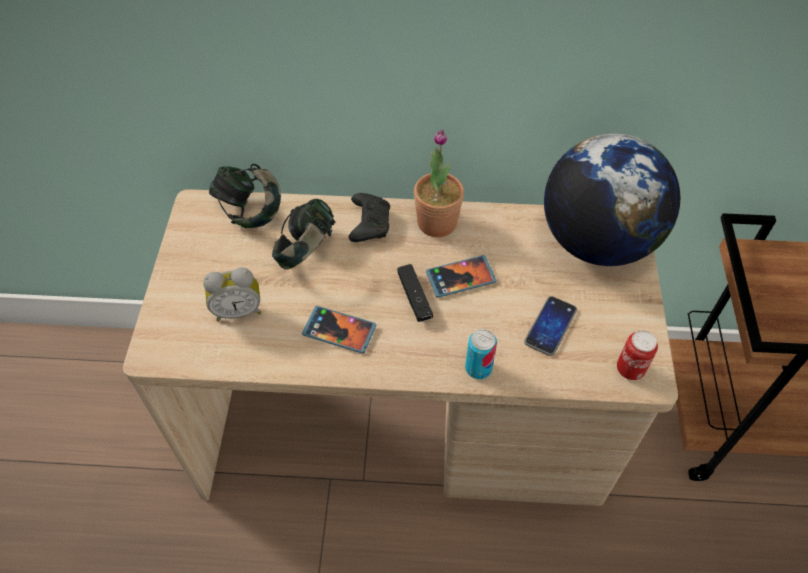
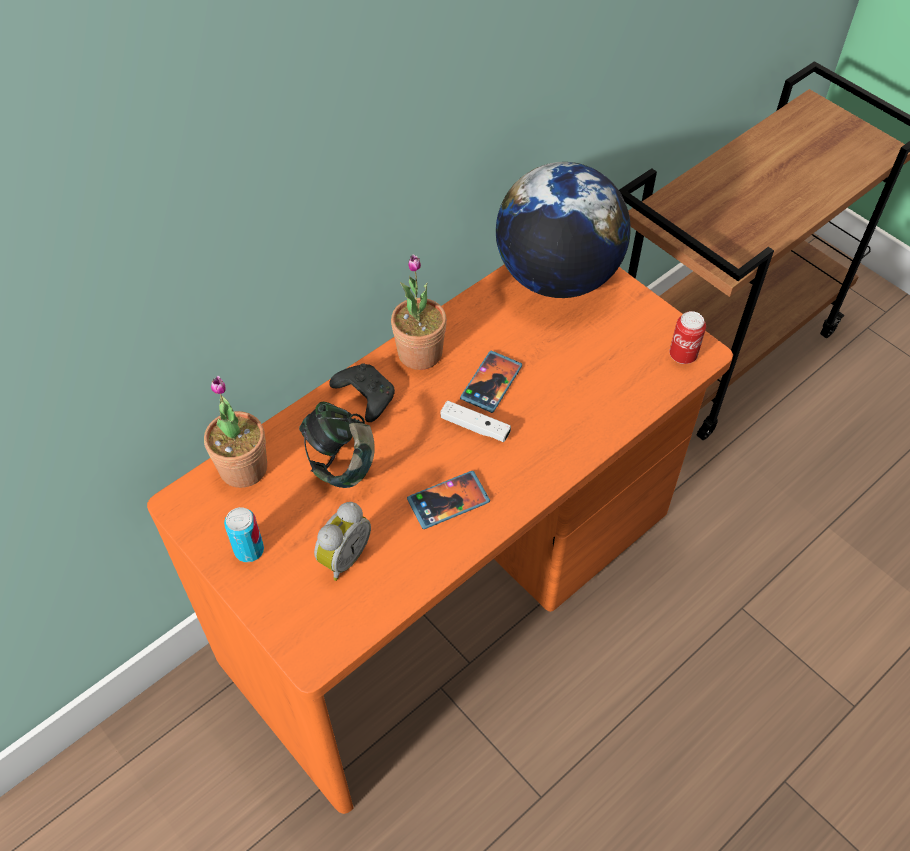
camera: 45 degrees left, 0 degrees up
beige desk [123,189,678,506] -> orange desk [147,265,733,814]
headphones [209,164,281,228] -> potted plant [204,376,267,488]
black game controller [398,264,433,322] -> white game controller [440,401,511,442]
can [465,329,497,379] -> can moved to [224,507,264,562]
phone [524,296,577,356] -> none

